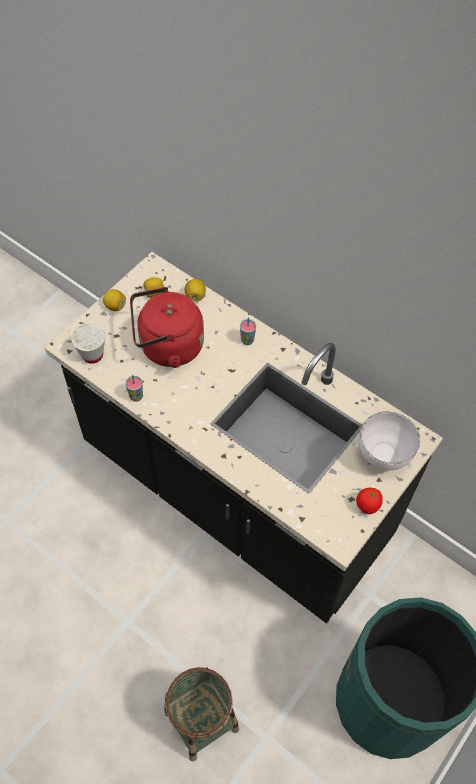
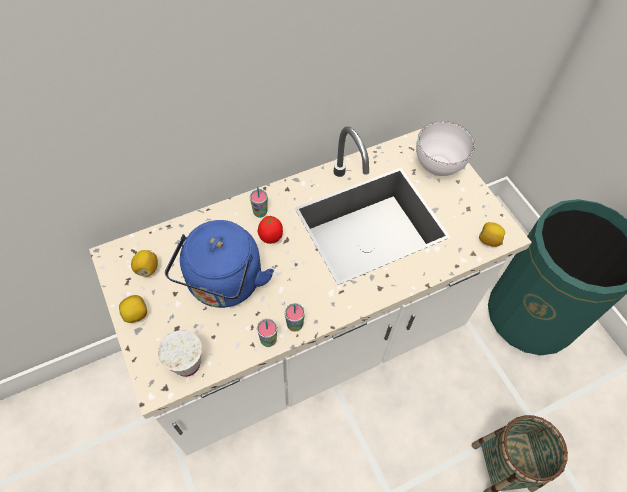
camera: 65 degrees left, 0 degrees up
black counter [45,252,443,623] -> white counter [89,126,532,455]
red kettle [130,287,204,368] -> blue kettle [165,220,274,308]
lemon [185,279,206,302] -> lemon moved to [479,222,505,247]
tomato [356,488,383,514] -> tomato moved to [258,216,283,244]
none -> cup [285,303,305,332]

